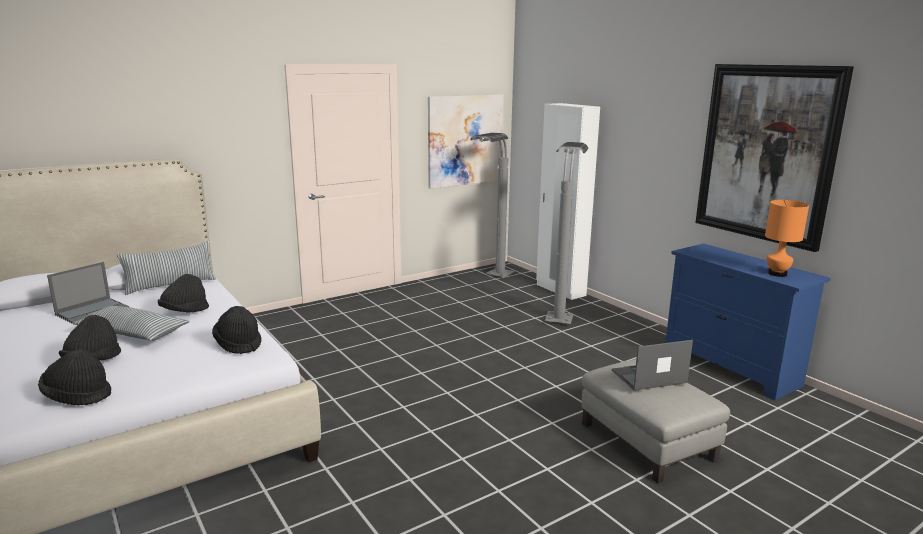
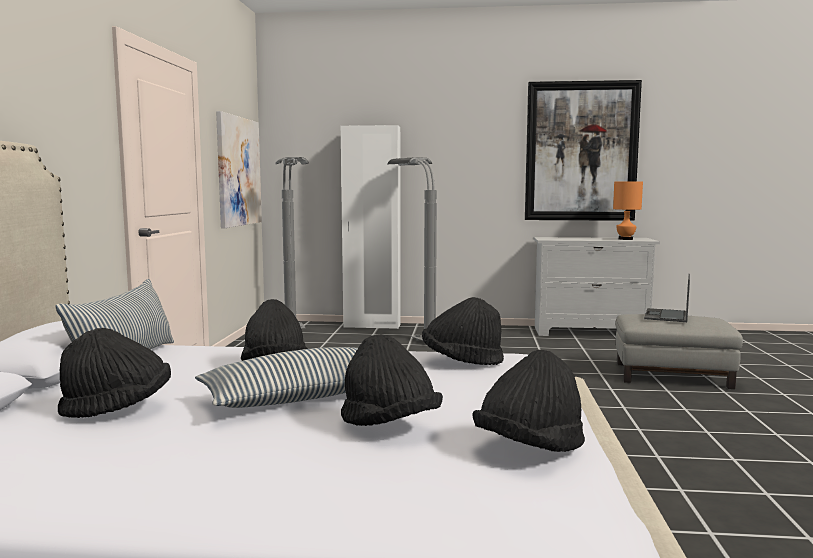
camera: 50 degrees left, 10 degrees down
laptop [47,262,130,323] -> black hat [58,328,171,418]
blue dresser [665,243,831,400] -> white dresser [534,237,660,336]

